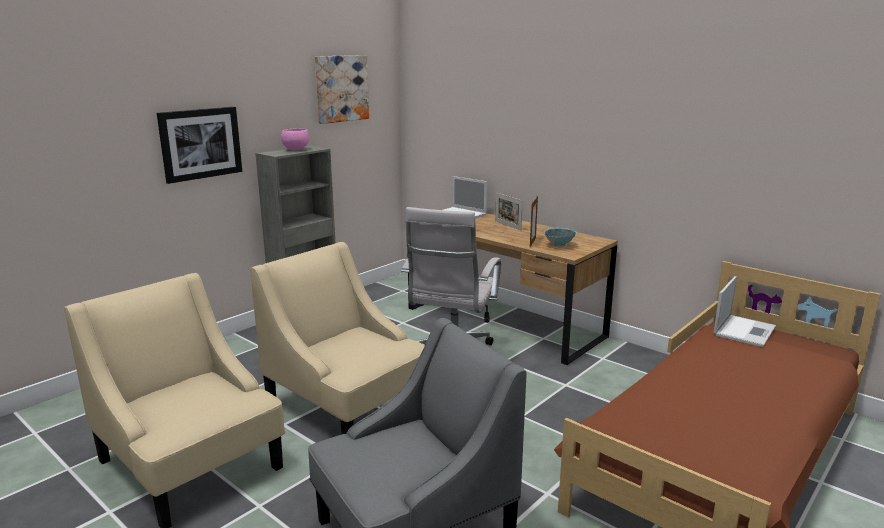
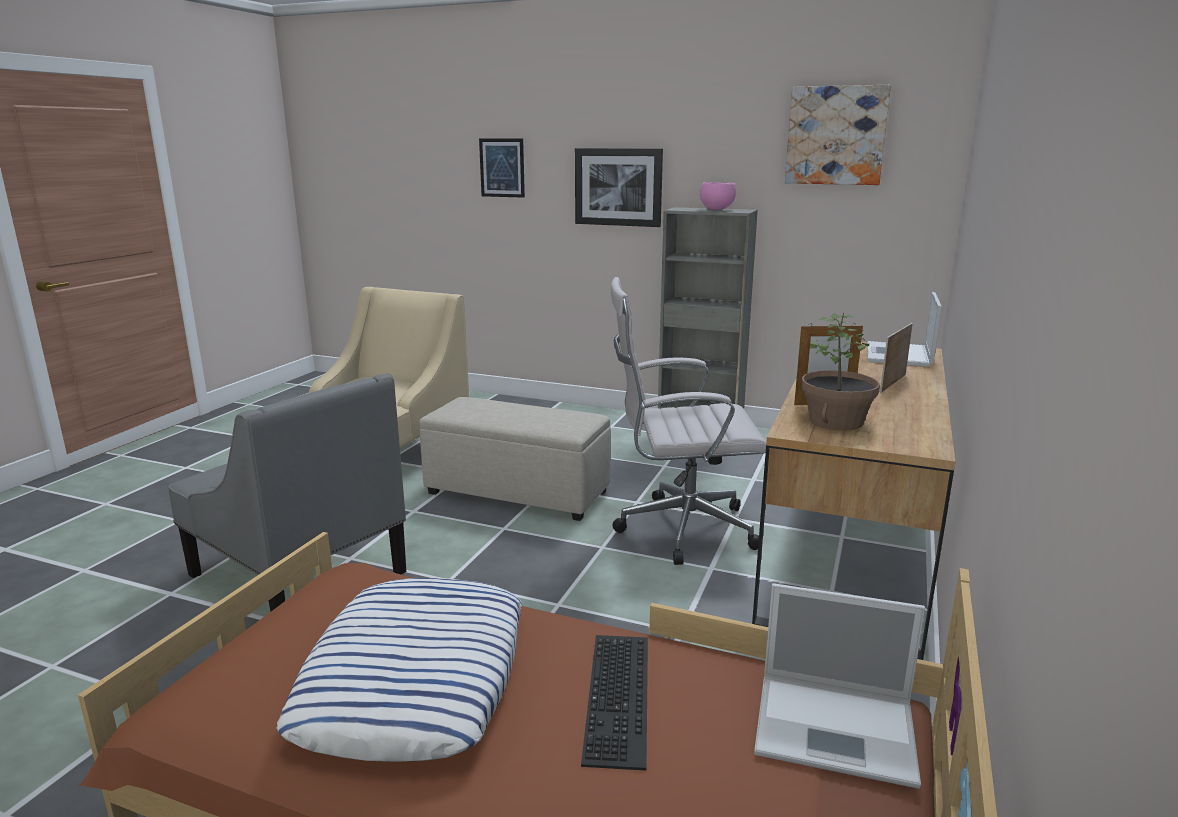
camera: 70 degrees right, 0 degrees up
beige armchair [250,242,425,434] -> beige ottoman [419,397,611,521]
bowl [544,228,577,247] -> potted plant [801,313,880,430]
none -> pillow [276,578,522,762]
none -> picture [479,139,525,198]
none -> keyboard [581,635,648,771]

